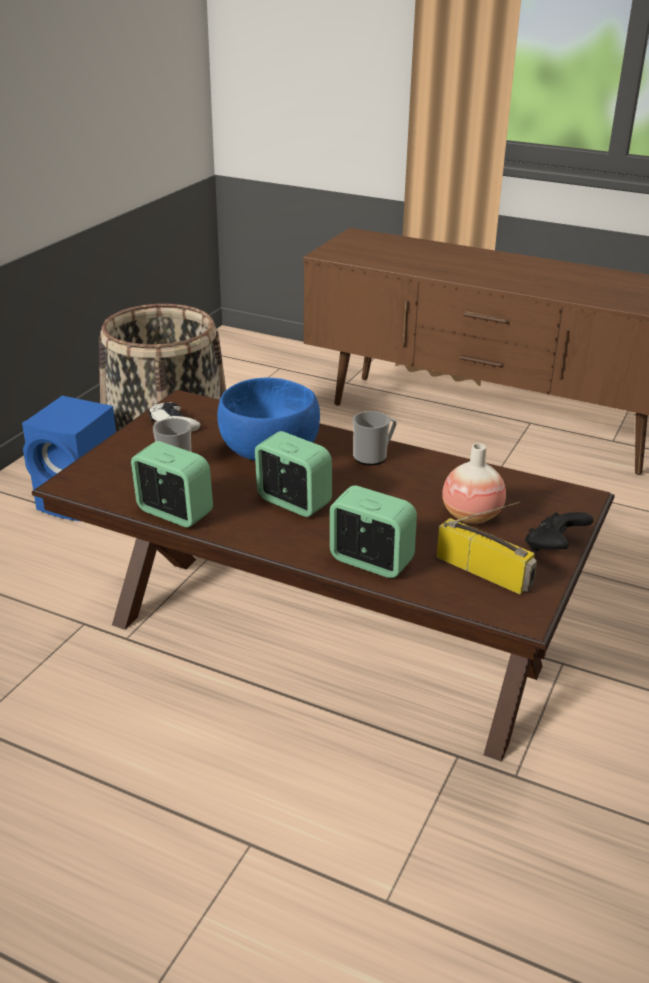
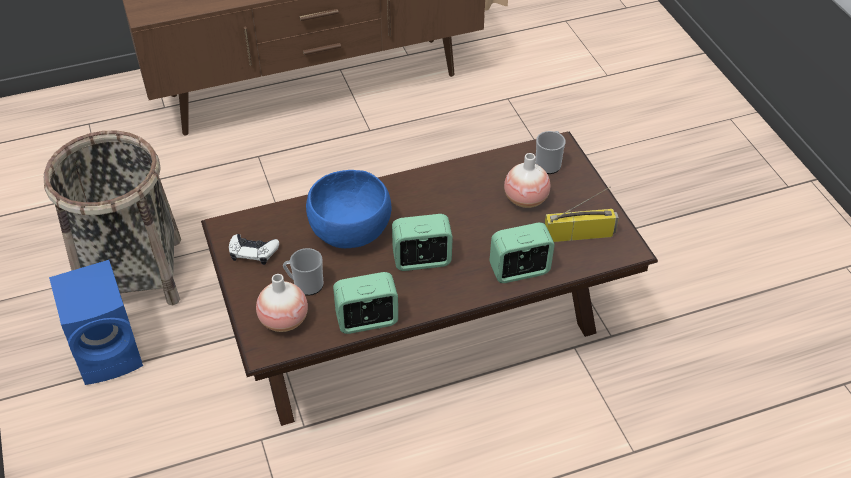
camera: 45 degrees left, 15 degrees up
mug [353,411,397,466] -> mug moved to [535,131,566,174]
black game controller [525,512,594,551] -> none
none -> vase [256,274,308,332]

